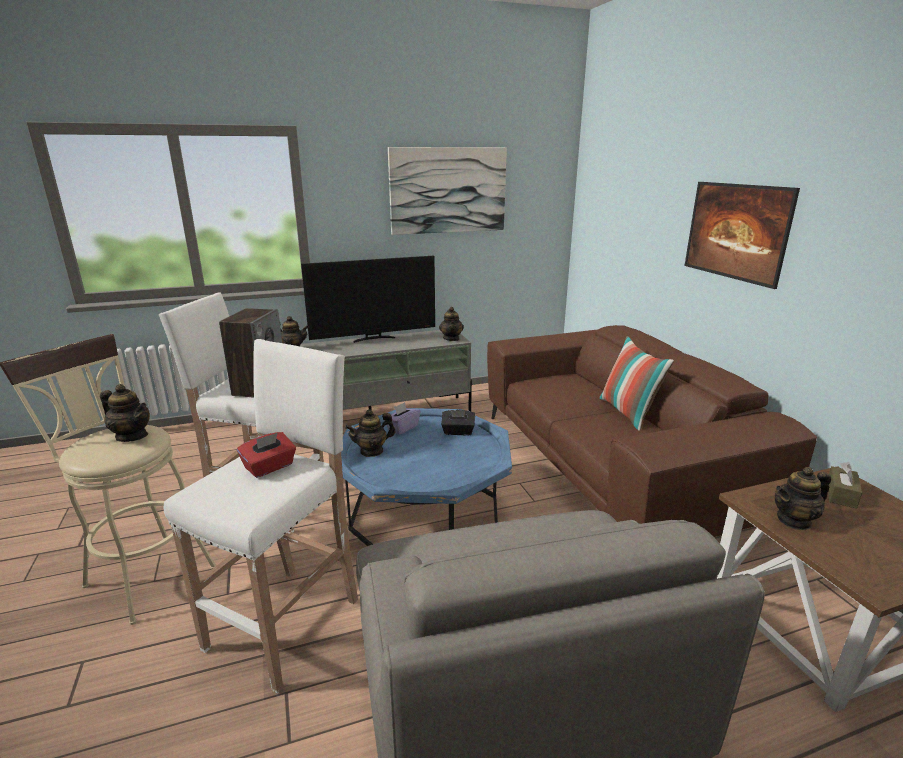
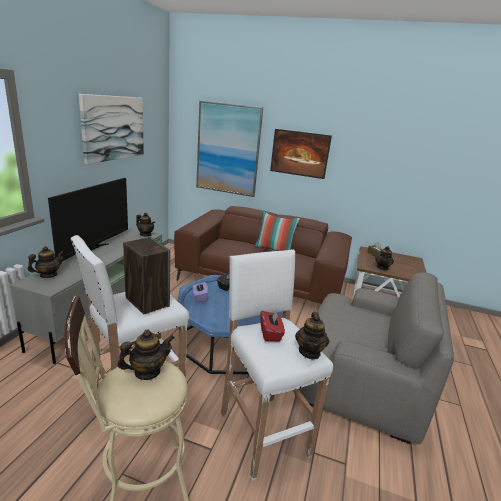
camera: 55 degrees left, 0 degrees up
teapot [345,409,395,457] -> teapot moved to [295,312,329,359]
none -> picture [196,101,263,197]

